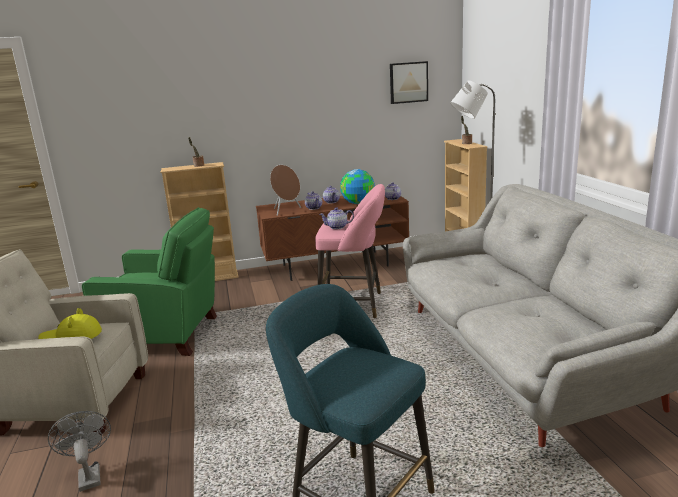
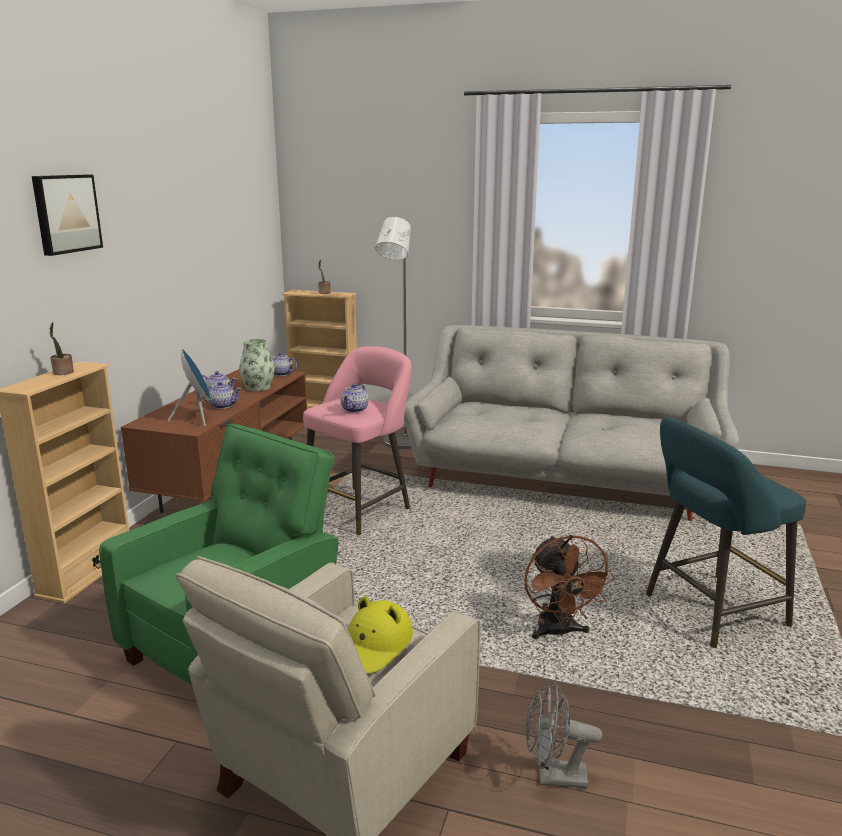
camera: 60 degrees left, 0 degrees up
brown speaker [270,165,301,216] -> blue speaker [167,349,211,427]
globe [340,169,375,204] -> vase [239,339,275,391]
picture [390,61,428,104] -> picture moved to [32,175,103,256]
none -> brown fan [524,535,615,639]

